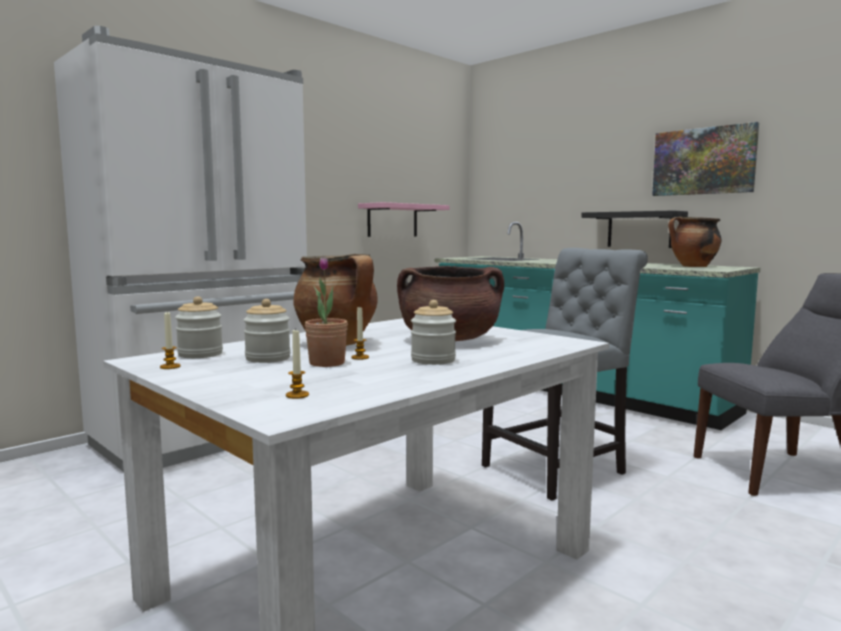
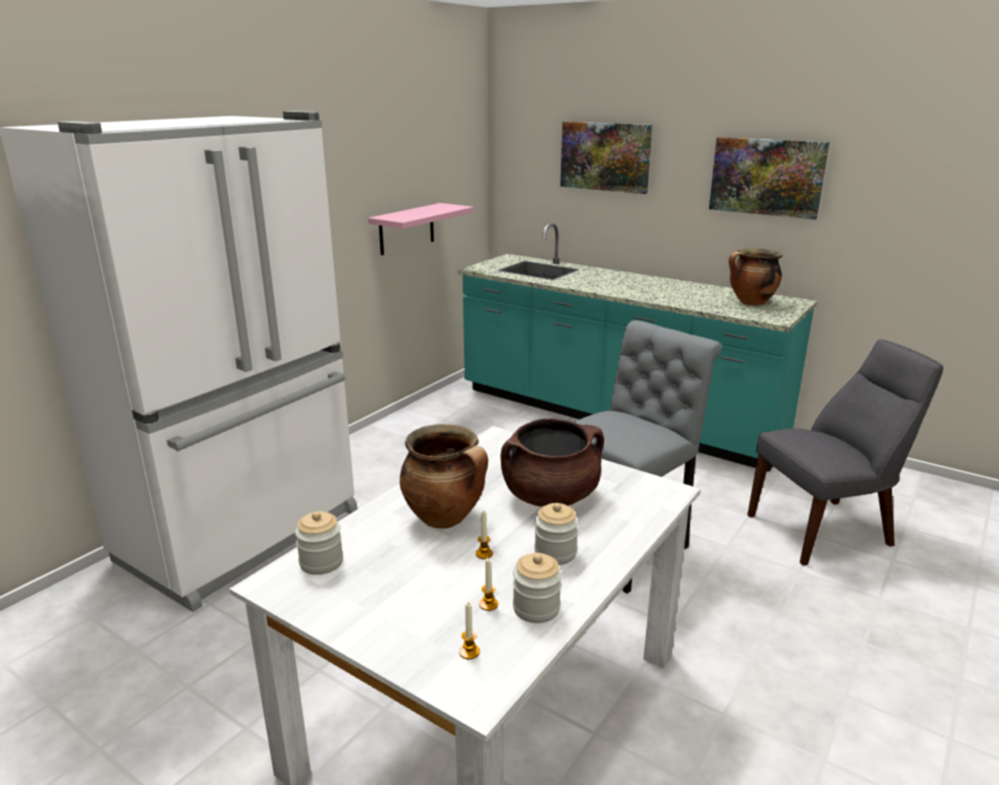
camera: 10 degrees left, 15 degrees up
candle [160,312,181,369] -> candle moved to [479,558,498,611]
jar [244,299,291,363] -> jar moved to [513,553,562,623]
potted plant [305,257,348,367] -> none
black shelf [581,210,688,248] -> none
none -> picture [560,121,653,194]

